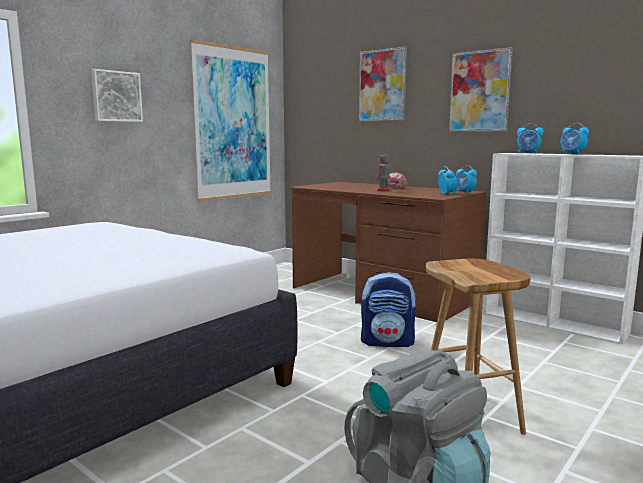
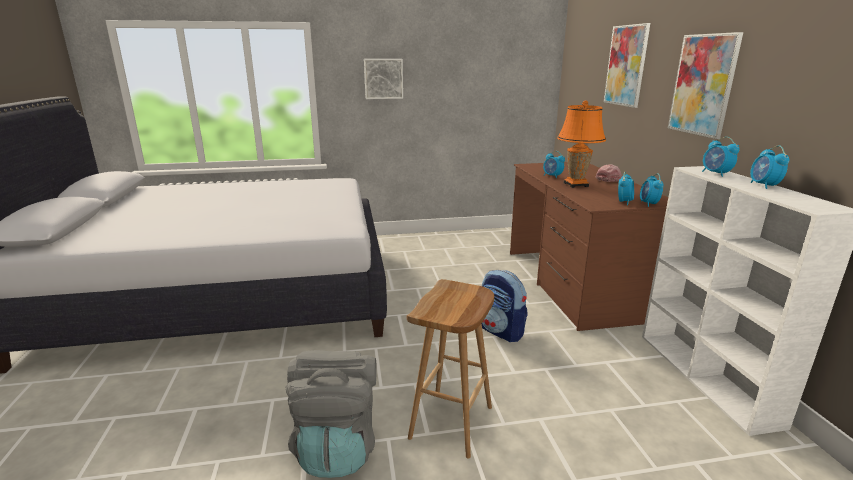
camera: 40 degrees right, 10 degrees up
picture [190,39,272,201] -> none
toy robot [376,154,391,192] -> orange table lamp [557,100,606,188]
none -> alarm clock [543,151,565,178]

